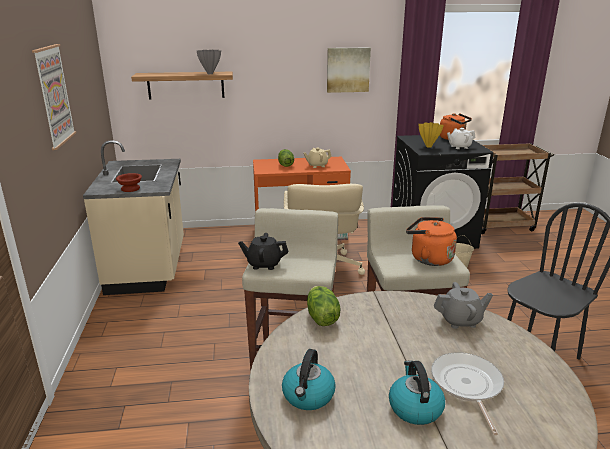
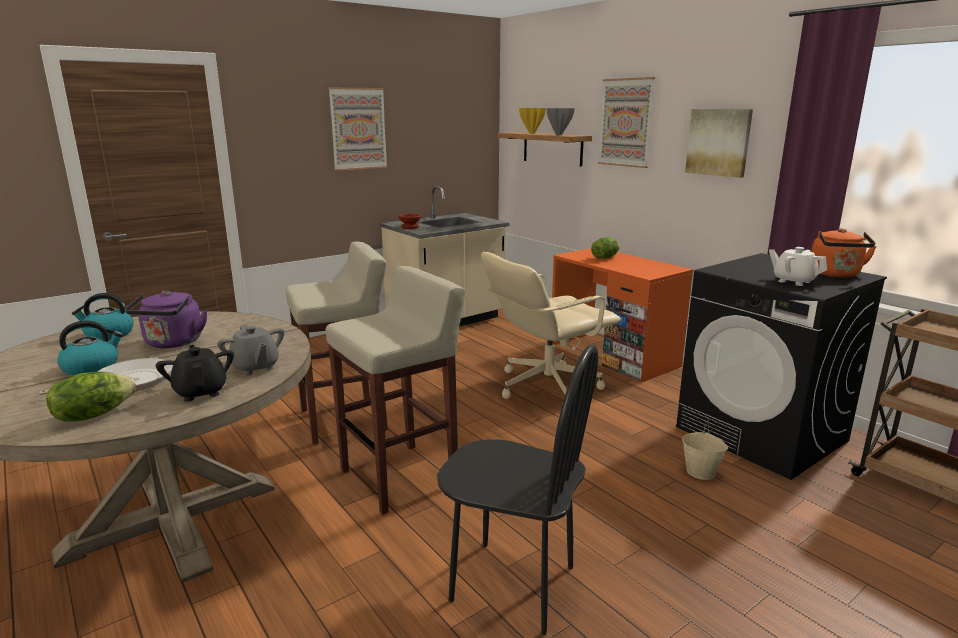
camera: 60 degrees right, 5 degrees down
black teapot [238,233,288,270] -> black teapot moved to [156,345,234,402]
beige teapot [303,148,332,168] -> none
lettuce [307,286,341,326] -> lettuce moved to [46,371,136,422]
orange kettle [406,217,457,266] -> none
yellow vase [419,122,444,148] -> yellow vase moved to [519,108,546,134]
none -> purple kettle [125,291,208,348]
none -> picture [598,77,655,168]

